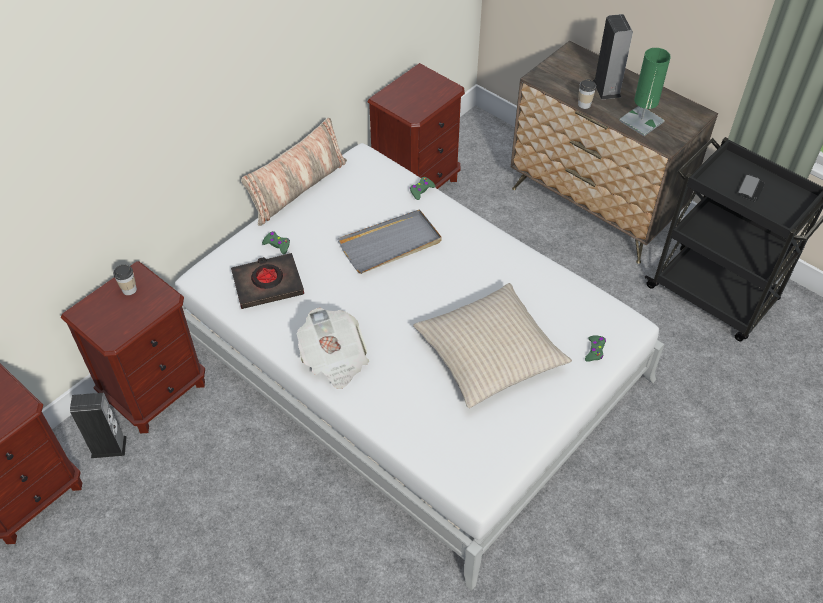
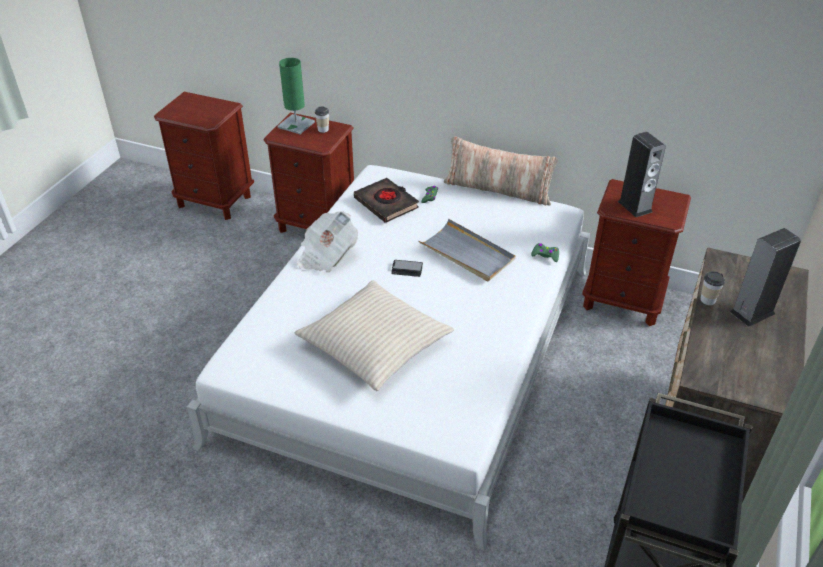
camera: 70 degrees right, 10 degrees down
speaker [70,393,127,458] -> speaker moved to [618,132,666,217]
green game controller [585,336,606,362] -> none
green table lamp [619,48,671,136] -> green table lamp moved to [277,58,315,134]
phone [737,174,765,202] -> phone moved to [391,260,423,277]

